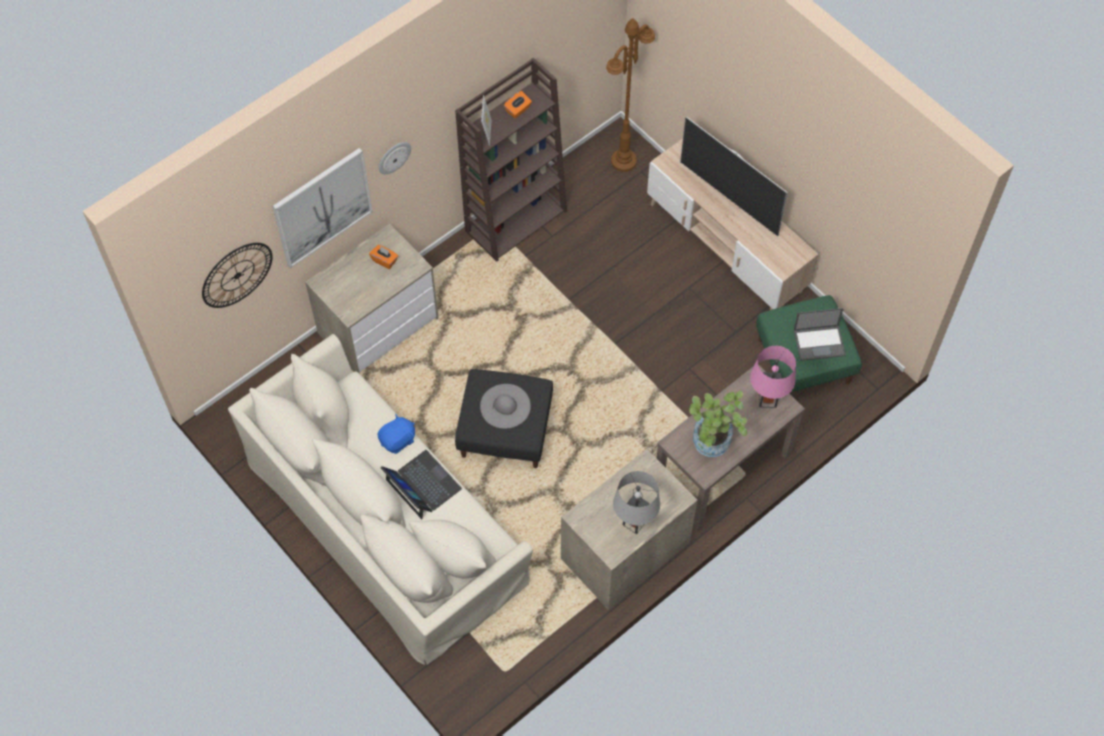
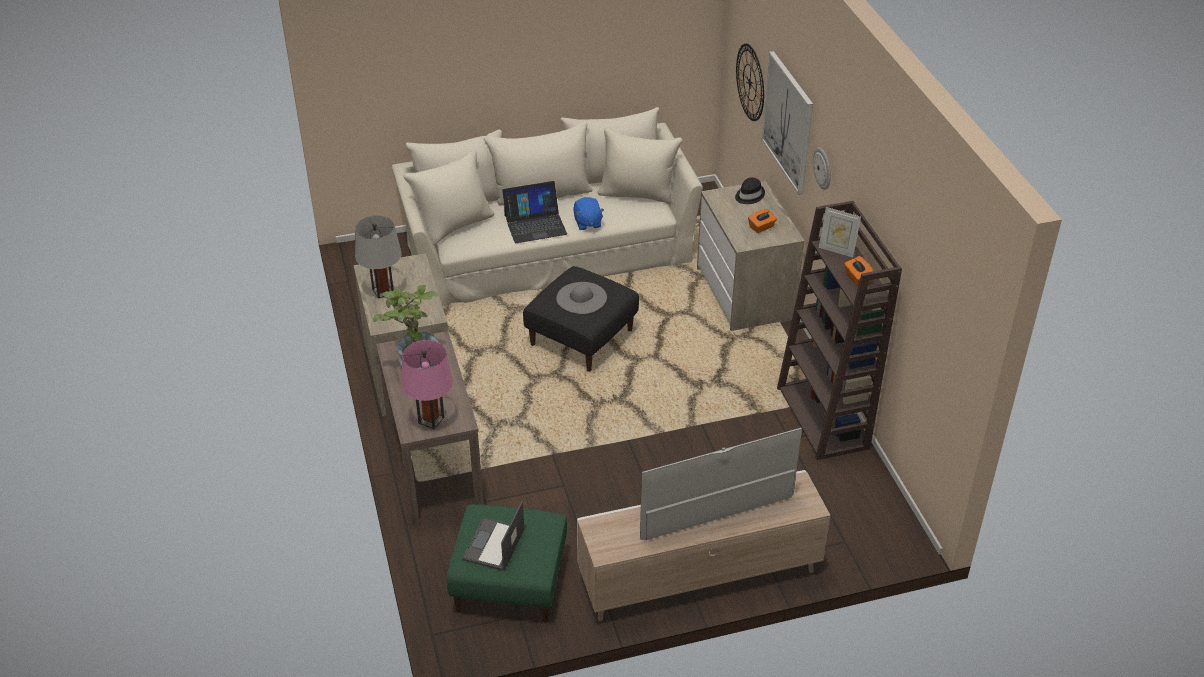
camera: 115 degrees right, 20 degrees down
brown floor lamp [606,18,655,172] -> none
none -> black hat [735,177,765,204]

